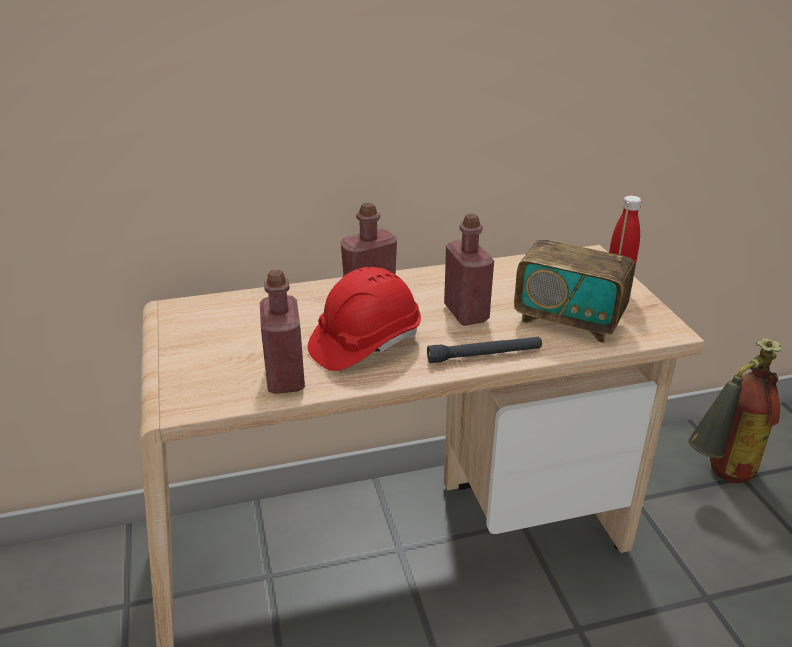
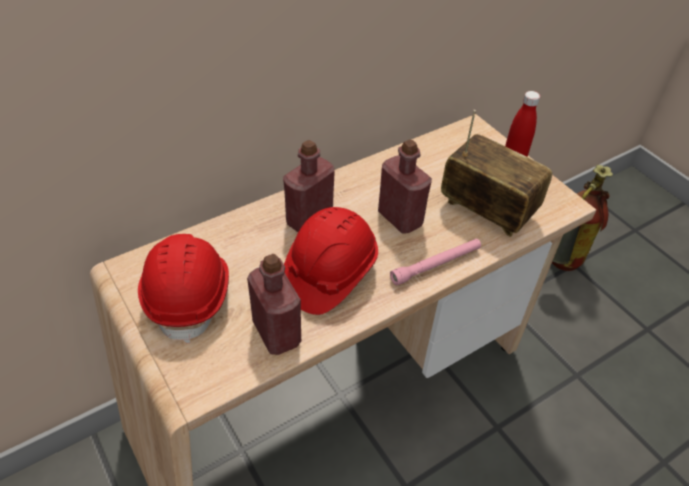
camera: 20 degrees left, 15 degrees up
black flashlight [427,336,542,363] -> pink flashlight [390,239,481,286]
radio [514,202,635,343] -> radio turned 150 degrees counterclockwise [441,110,552,237]
none -> red hard hat [138,234,229,343]

